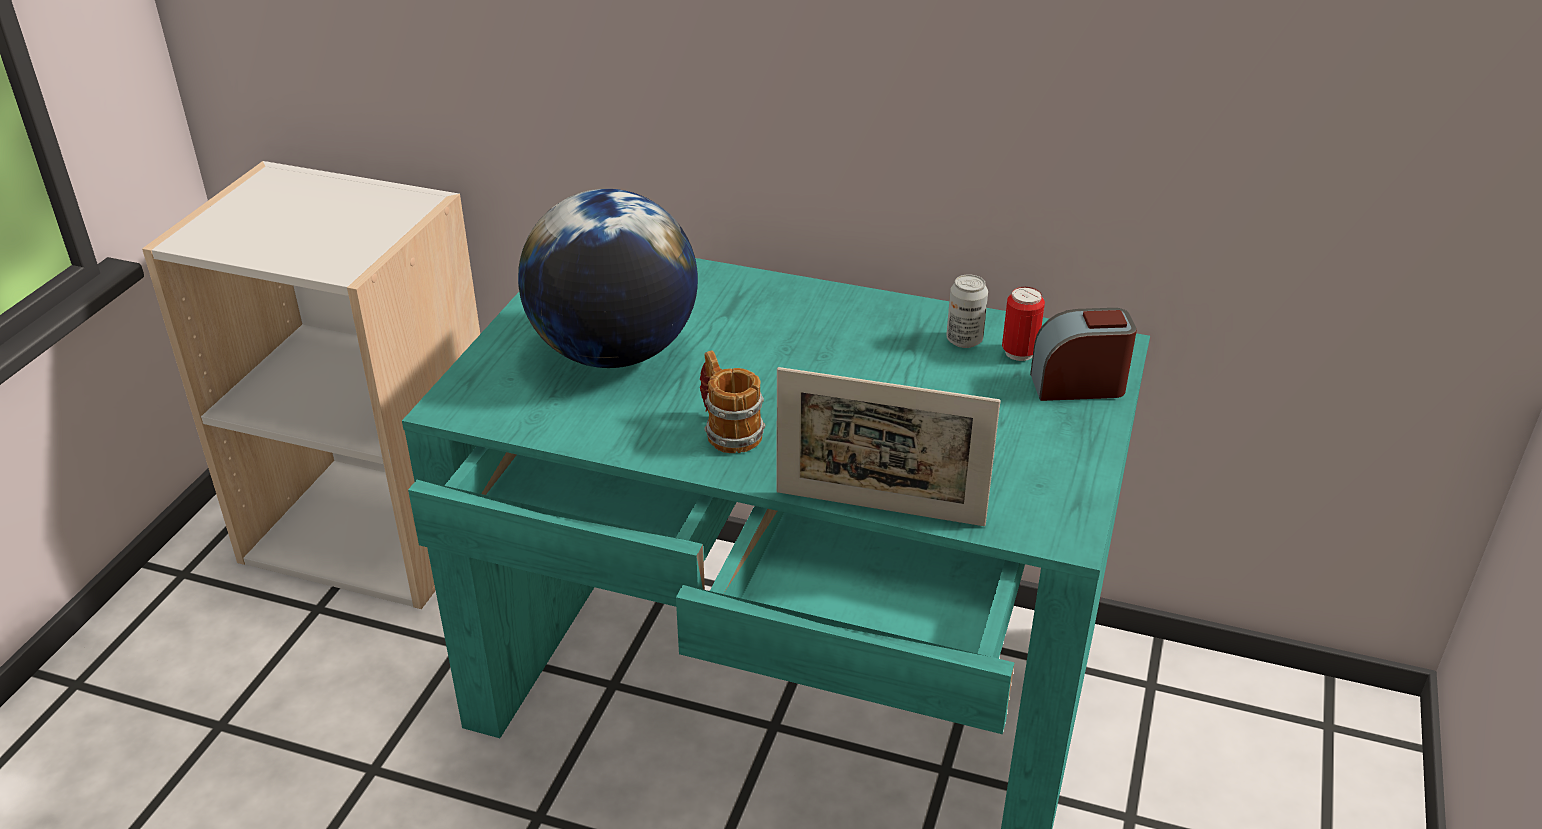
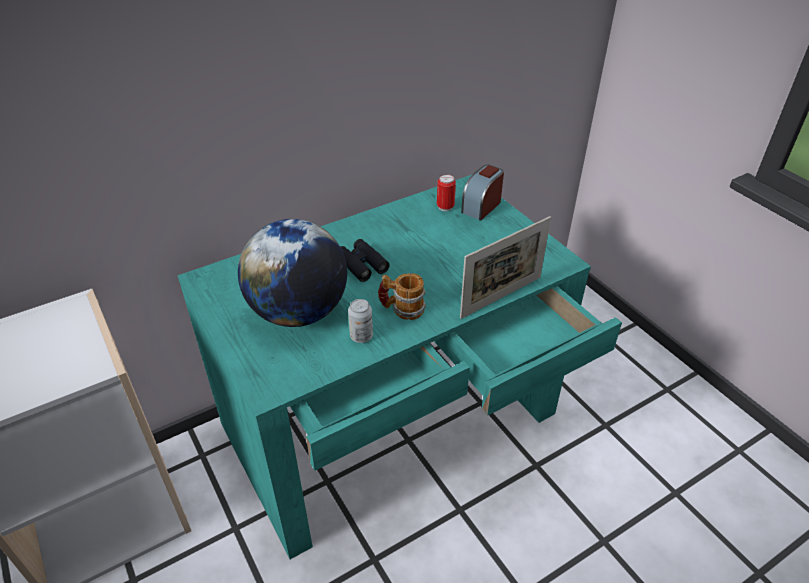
camera: 50 degrees left, 5 degrees up
can [946,274,988,348] -> can moved to [348,299,373,343]
none -> black binoculars [340,239,390,282]

